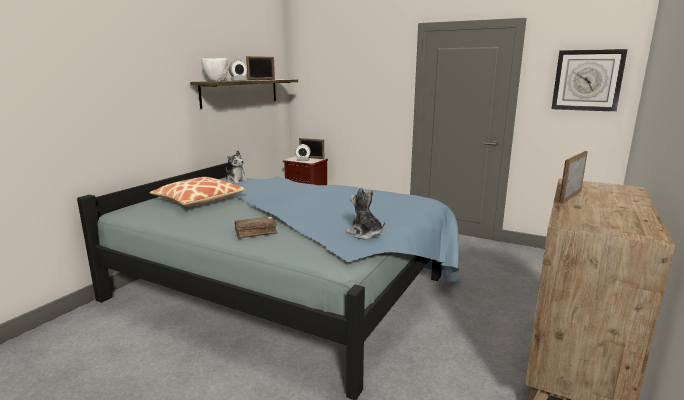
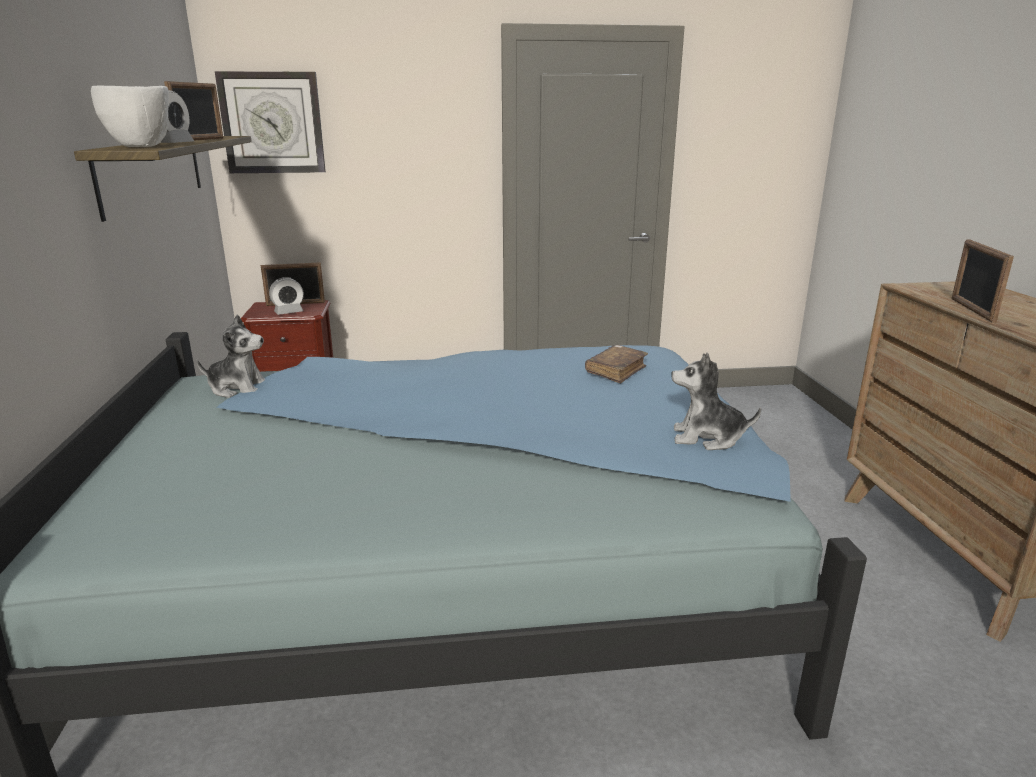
camera: 35 degrees left, 5 degrees up
pillow [149,177,246,207] -> none
brown book [235,217,278,239] -> brown book moved to [585,345,648,383]
wall clock [551,49,628,112] -> wall clock moved to [215,71,326,173]

